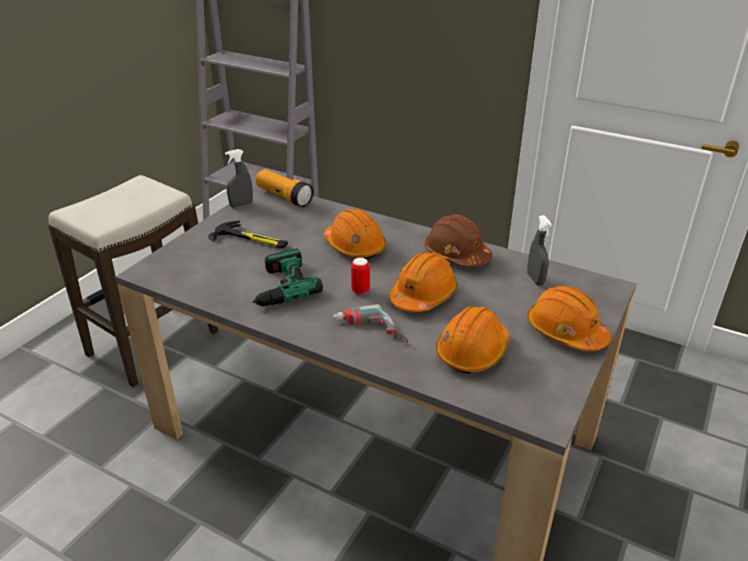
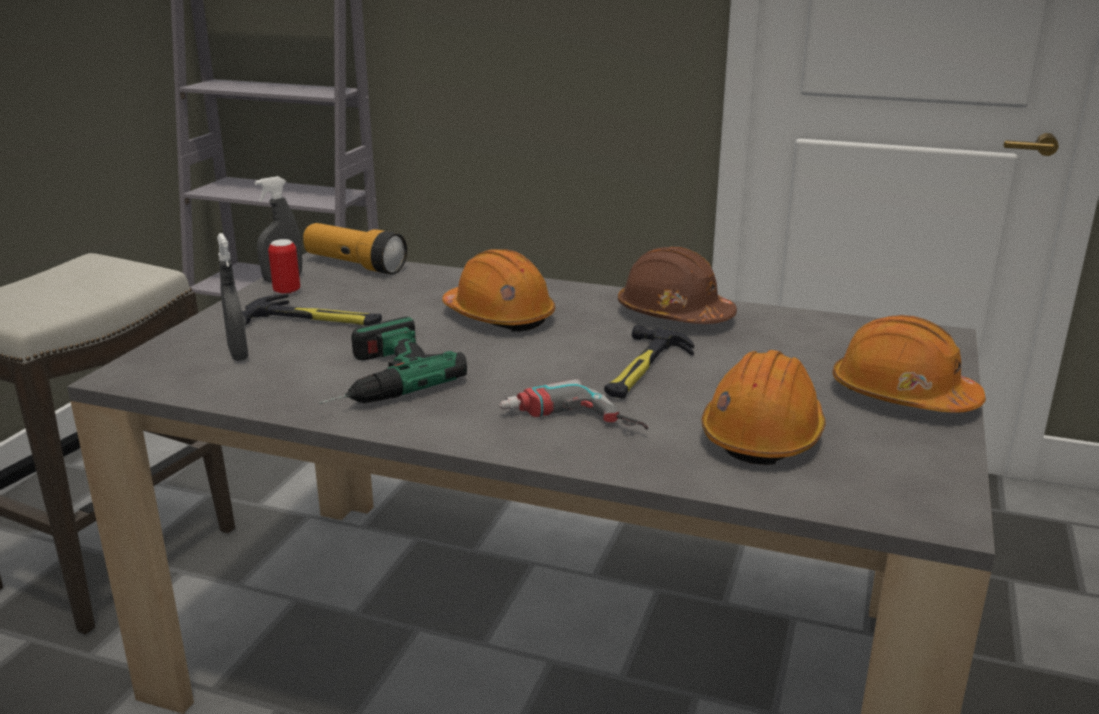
camera: 10 degrees left, 10 degrees down
can [351,258,370,294] -> can moved to [268,239,300,295]
orange hard hat [389,252,457,312] -> hammer [604,325,694,398]
grey spray bottle [527,215,552,285] -> grey spray bottle moved to [217,233,248,361]

